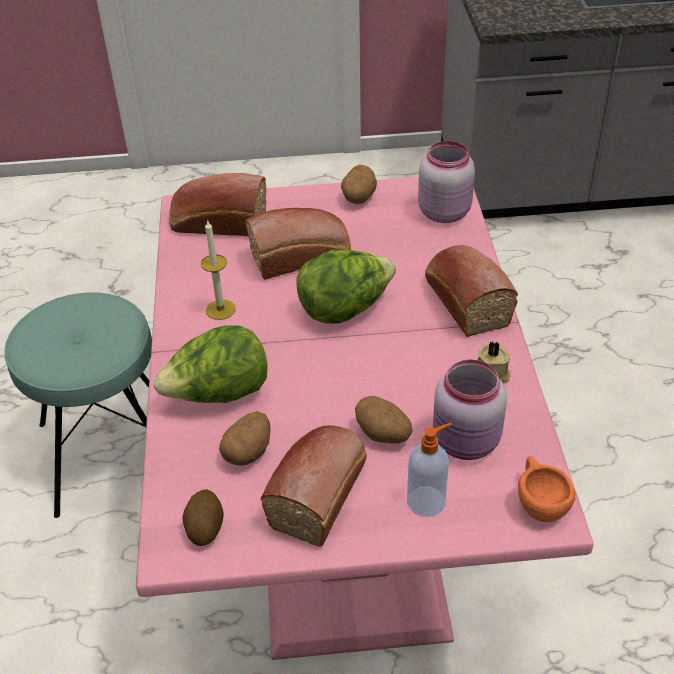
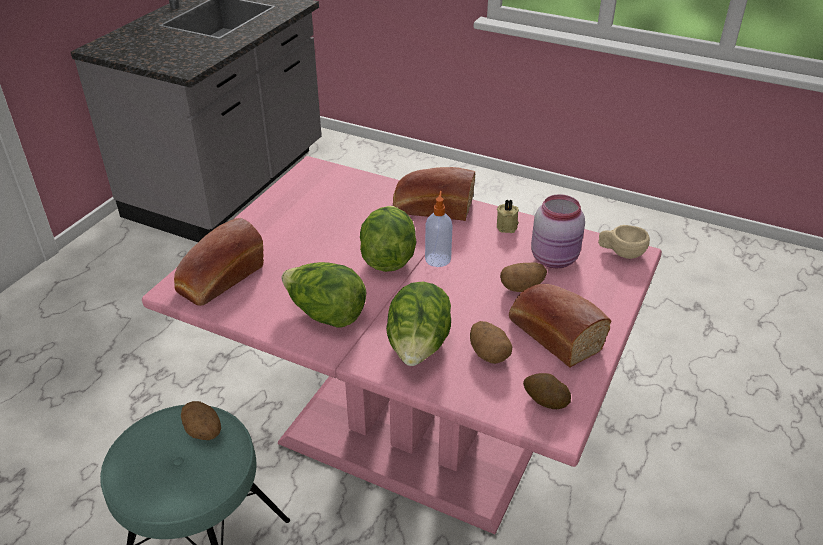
camera: 60 degrees left, 5 degrees down
candle [201,220,236,320] -> lettuce [281,262,367,328]
bread [245,208,351,280] -> none
potato [341,165,377,204] -> potato moved to [181,401,221,440]
soap dispenser [407,423,452,517] -> soap dispenser moved to [425,191,453,267]
pink jar [418,141,475,223] -> none
orange cup [518,456,575,522] -> beige cup [598,225,650,259]

